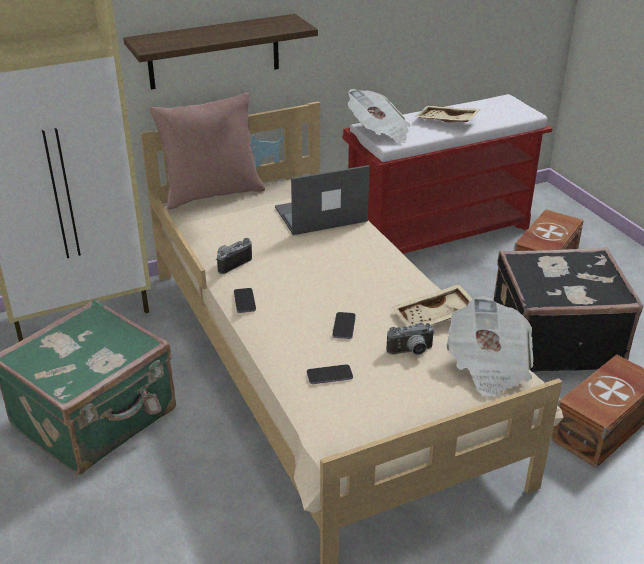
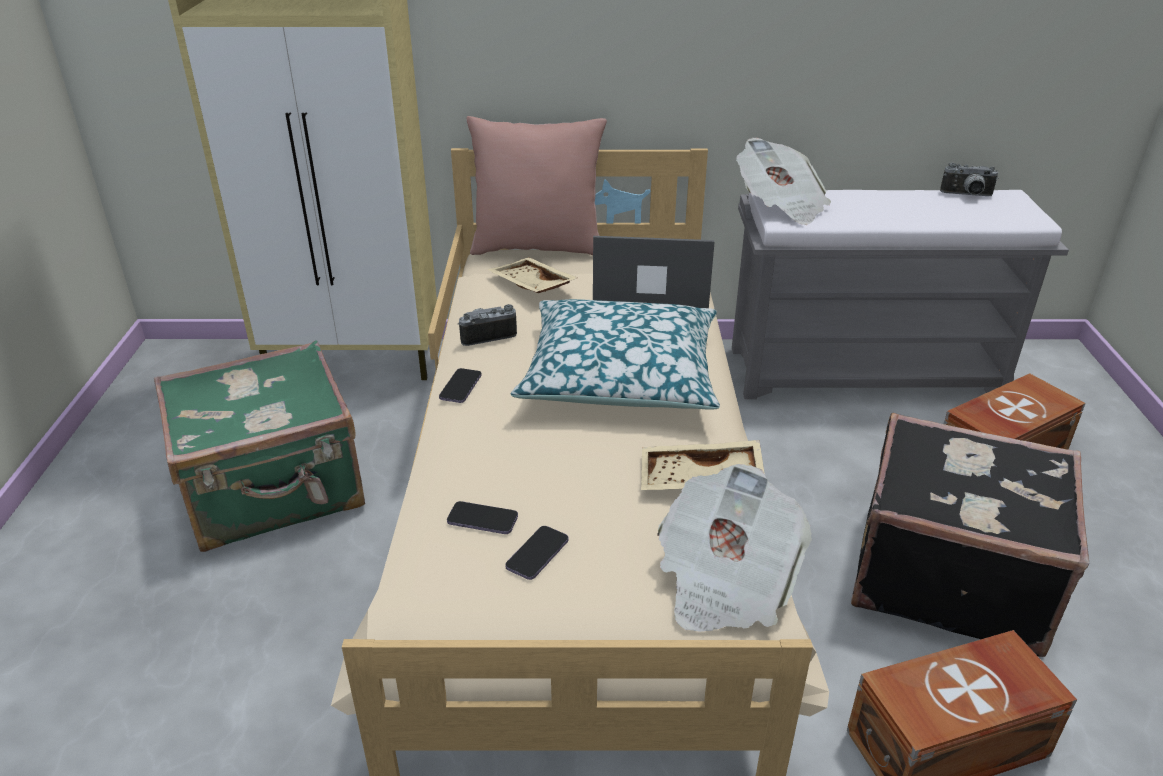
camera: 25 degrees right, 0 degrees up
shelf [123,14,318,90] -> none
phone [332,312,356,339] -> phone moved to [505,526,569,580]
red bench [343,94,553,254] -> grey bench [732,190,1069,399]
camera [386,323,435,355] -> camera moved to [940,163,998,196]
beige tray [414,106,481,122] -> beige tray moved to [487,258,578,293]
none -> pillow [511,299,720,410]

